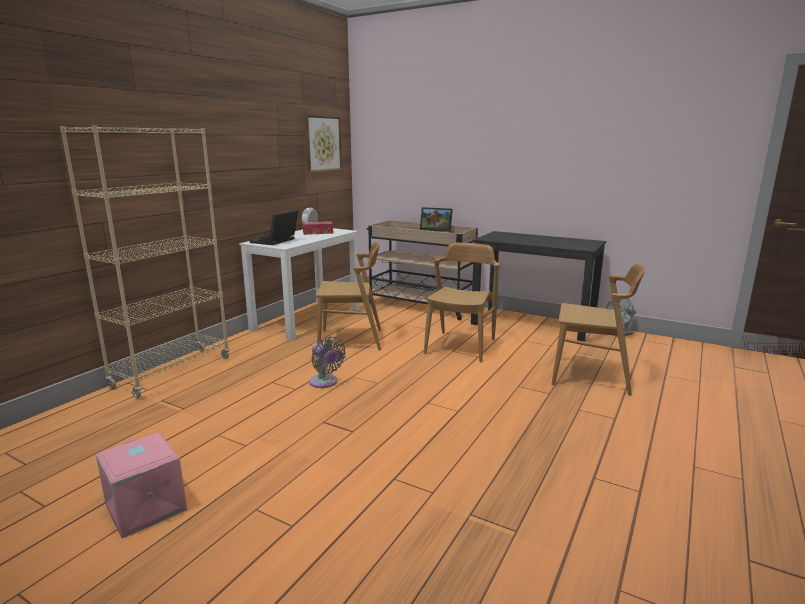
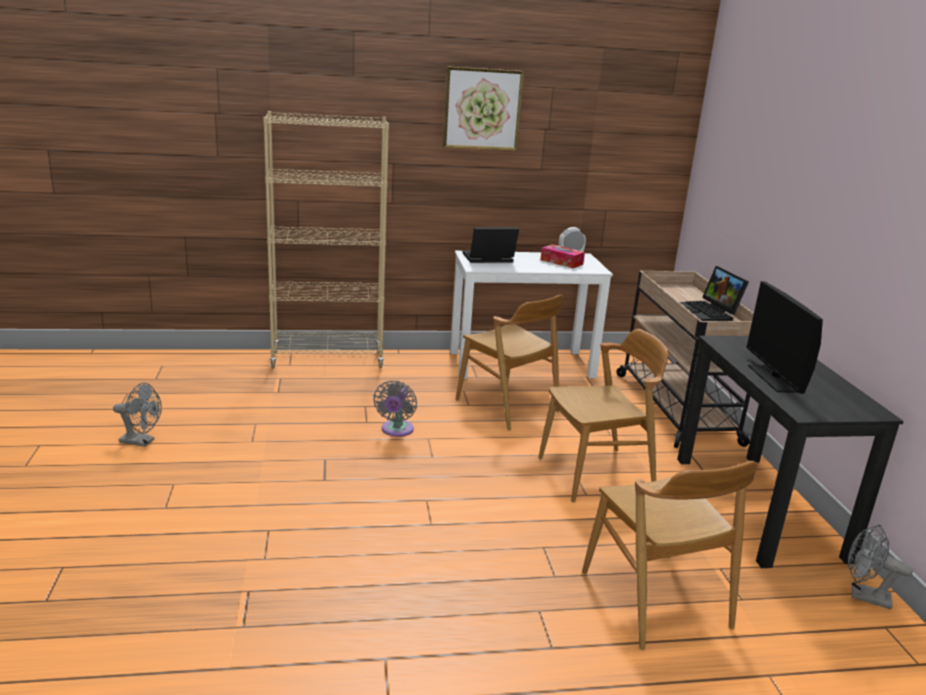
camera: 50 degrees right, 5 degrees up
pink storage box [96,433,187,538] -> grey fan [113,383,162,447]
picture [305,115,342,173] -> picture moved to [443,66,524,151]
none -> monitor [746,281,823,394]

